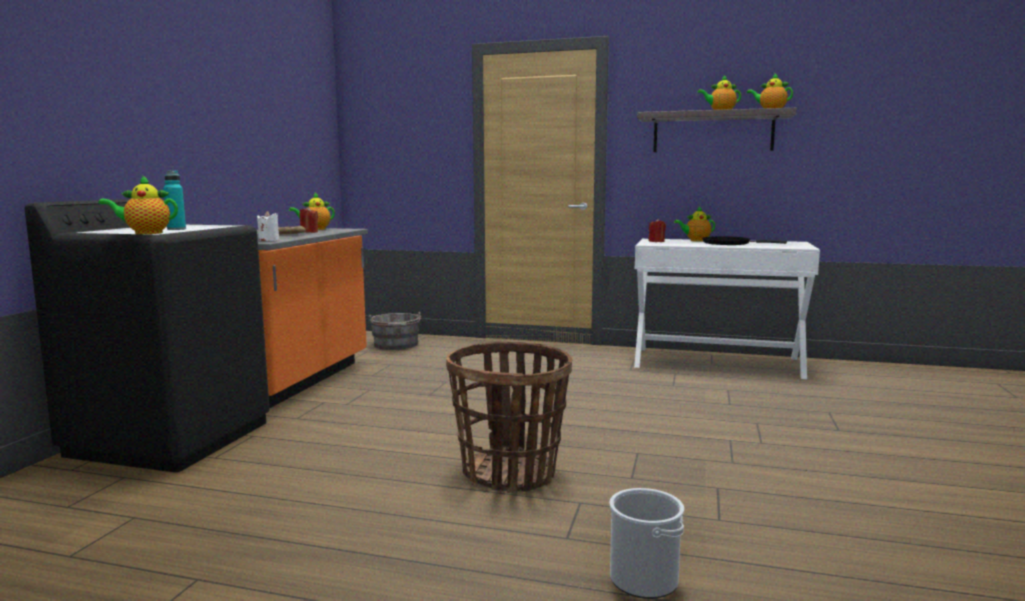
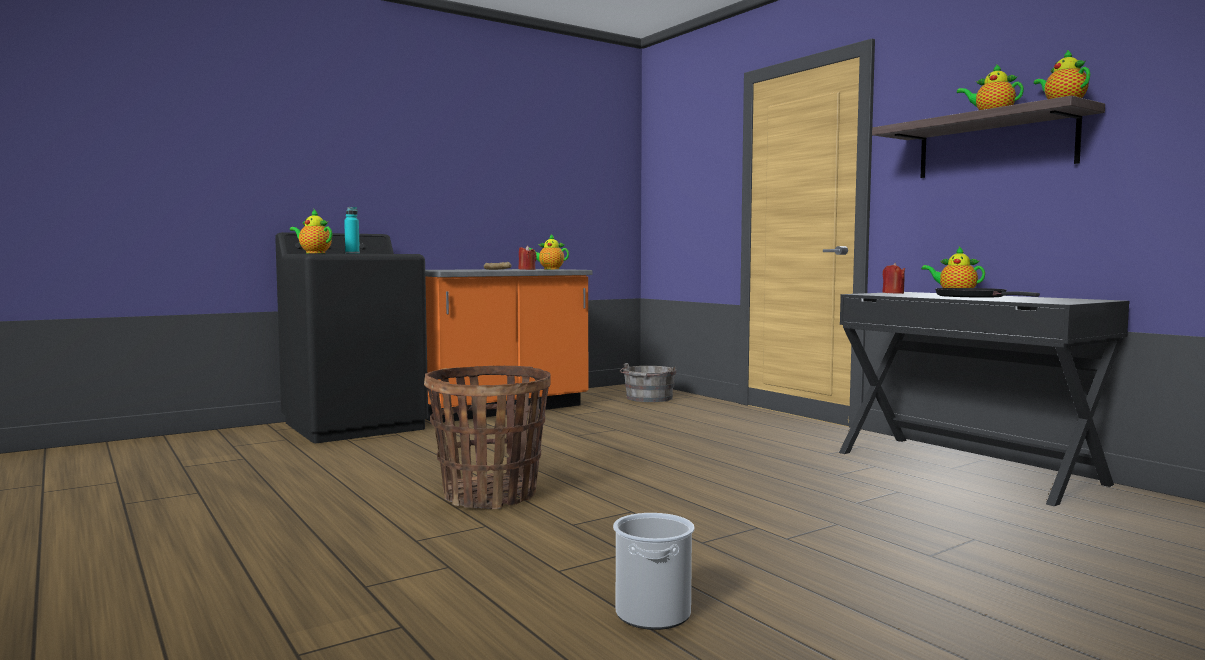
camera: 40 degrees right, 5 degrees down
white candle [257,211,279,241] -> none
bucket [609,488,684,599] -> bucket moved to [613,513,694,630]
white desk [634,239,820,379] -> black desk [839,292,1130,506]

